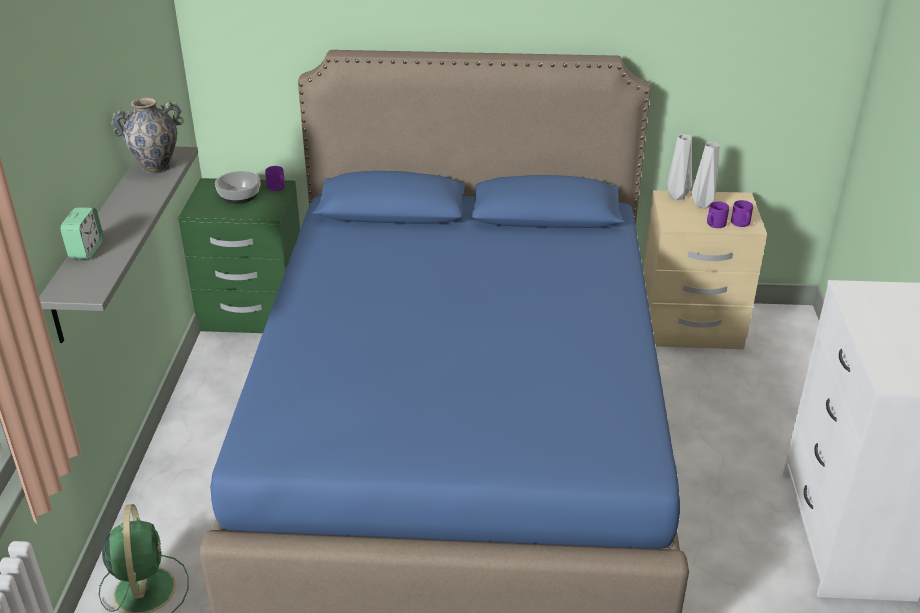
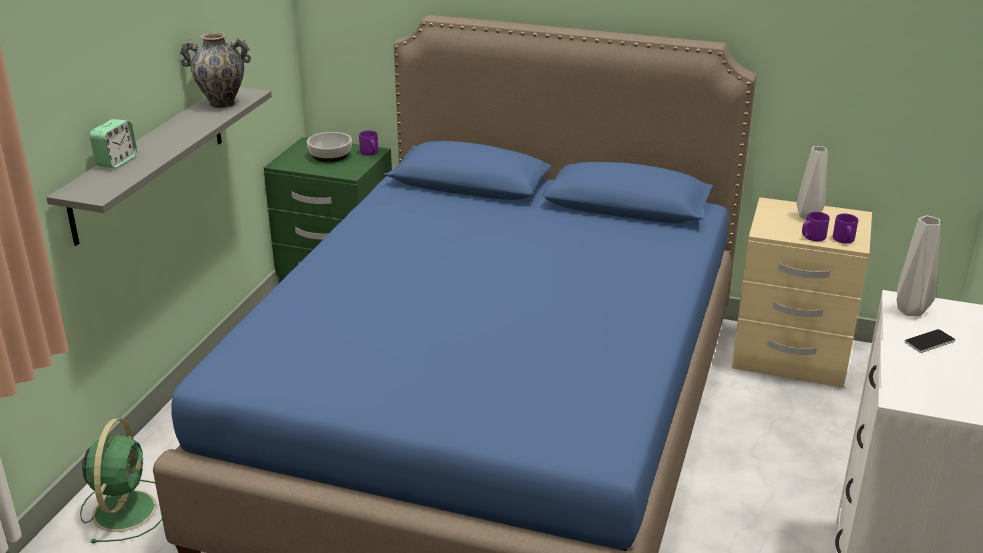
camera: 15 degrees right, 5 degrees down
grey vase [667,134,691,200] -> grey vase moved to [896,216,940,316]
none -> phone [904,329,955,353]

